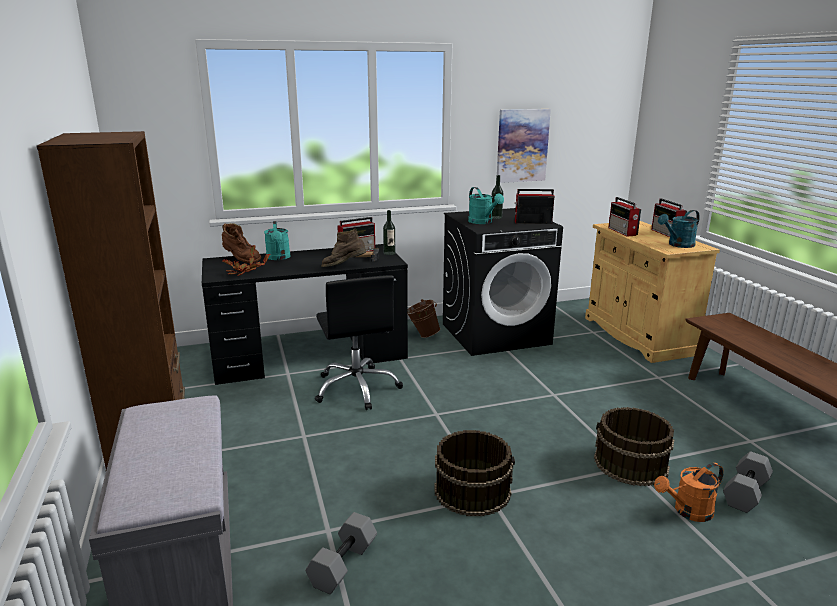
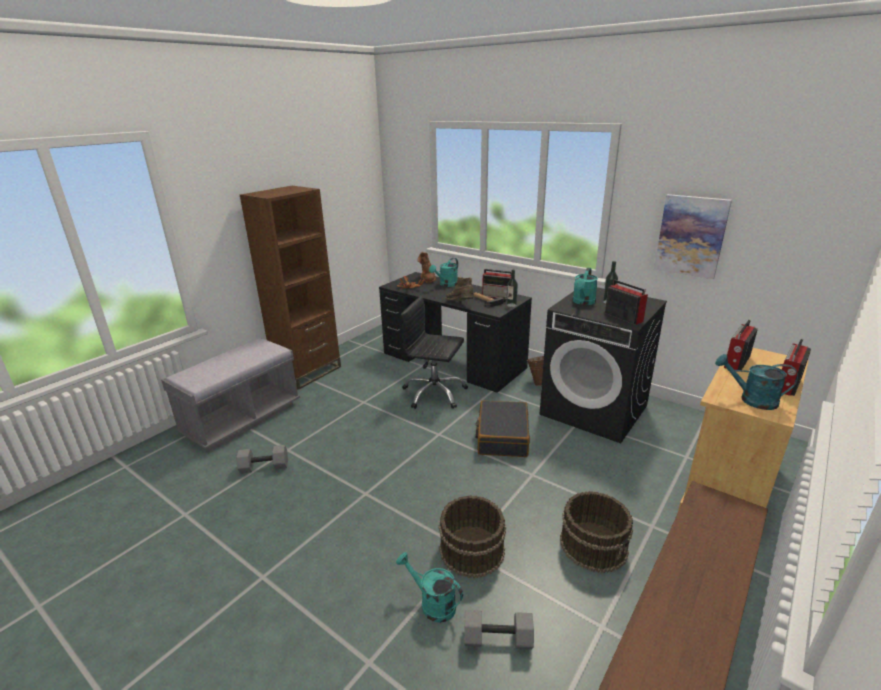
camera: 55 degrees right, 5 degrees up
black office chair [315,275,403,410] -> black office chair turned 75 degrees clockwise [401,296,468,409]
brown bucket [434,430,515,516] -> brown bucket moved to [560,491,633,573]
orange watering can [654,463,724,522] -> turquoise watering can [396,552,463,623]
none -> black suitcase [475,401,530,457]

